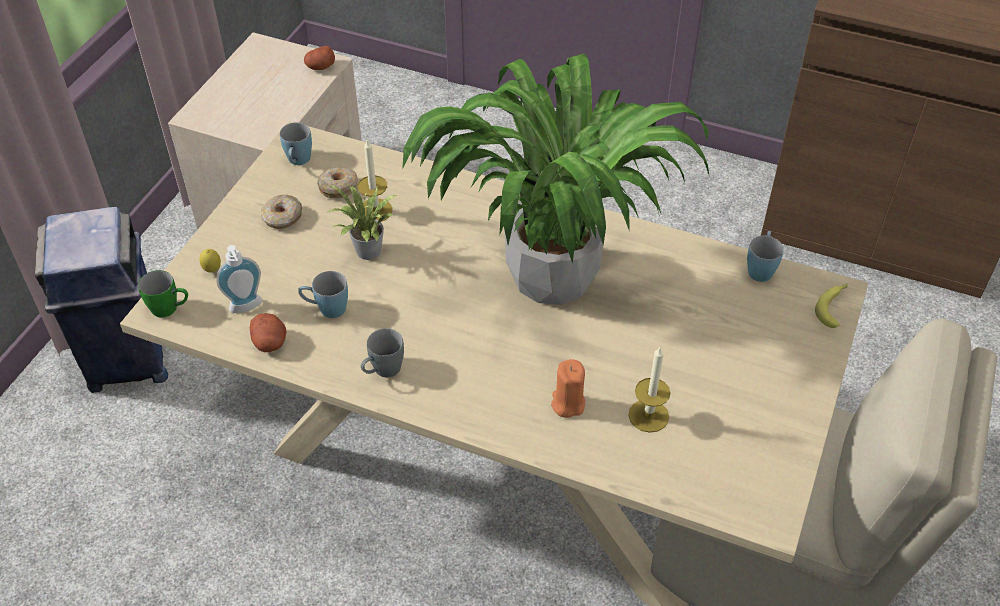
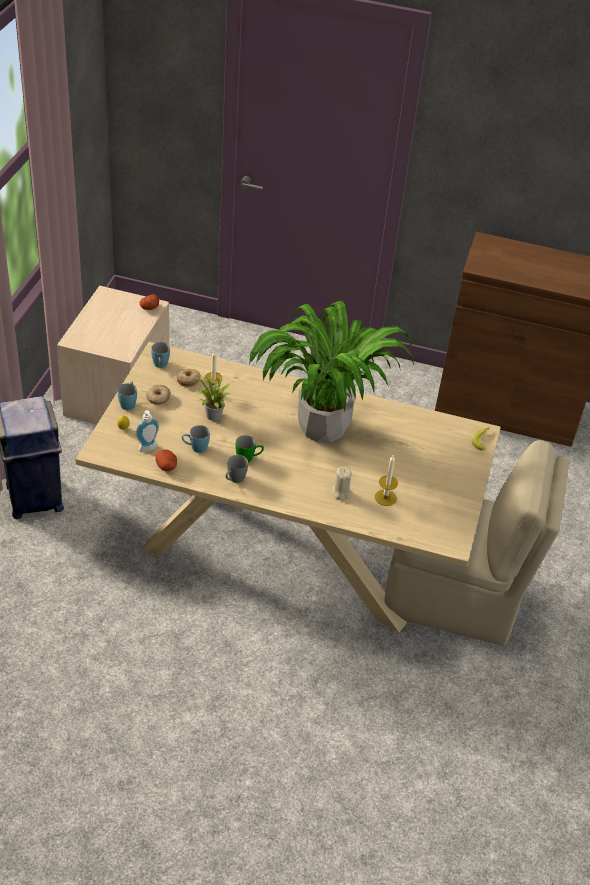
camera: 10 degrees left, 5 degrees down
green mug [138,270,188,318] -> green mug moved to [235,435,264,463]
orange candle [551,359,585,418] -> beige candle [332,466,352,500]
blue mug [747,231,784,282] -> blue mug moved to [117,381,137,410]

